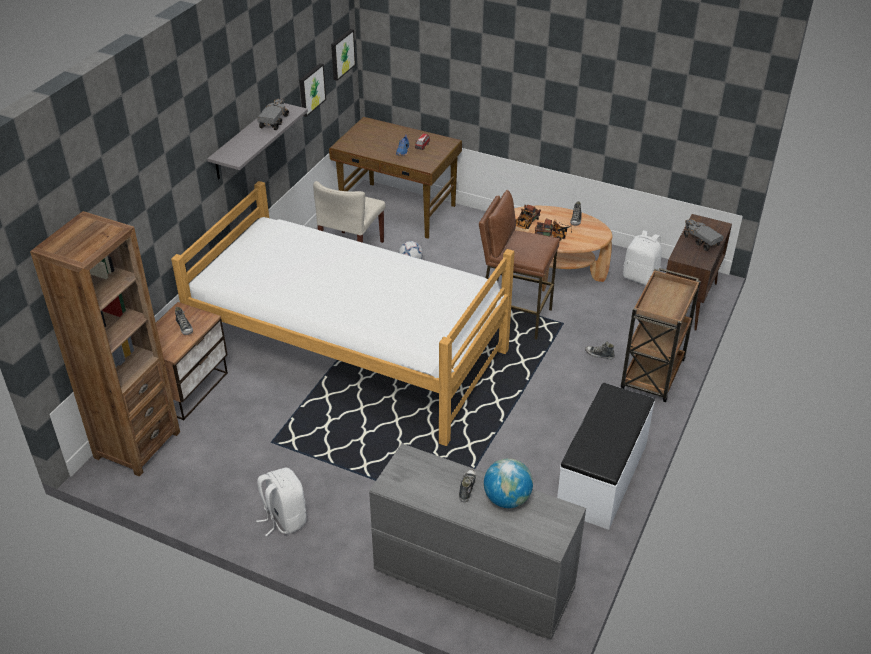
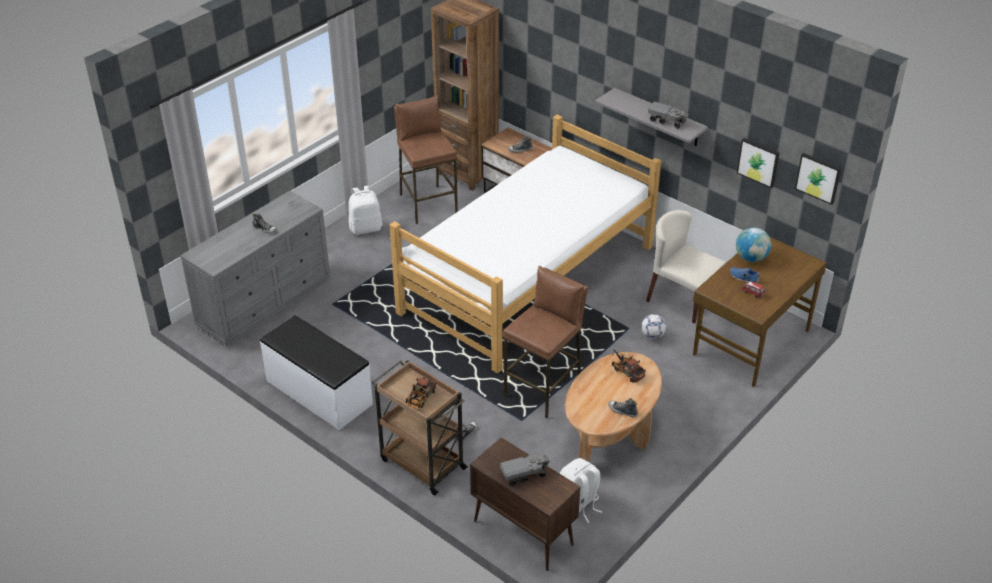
camera: 105 degrees right, 0 degrees up
globe [484,458,533,508] -> globe moved to [736,227,771,262]
toy truck [535,219,573,241] -> toy truck moved to [406,377,437,409]
none -> brown stool [394,95,458,224]

